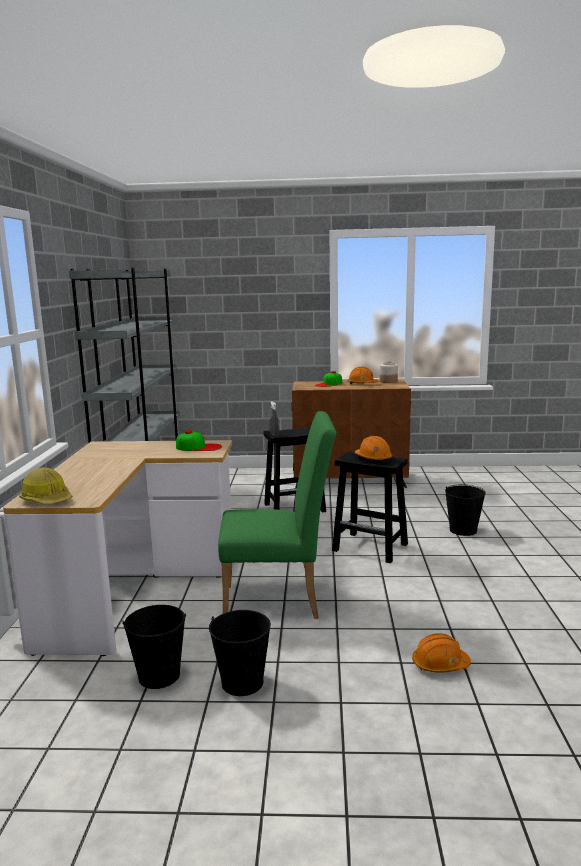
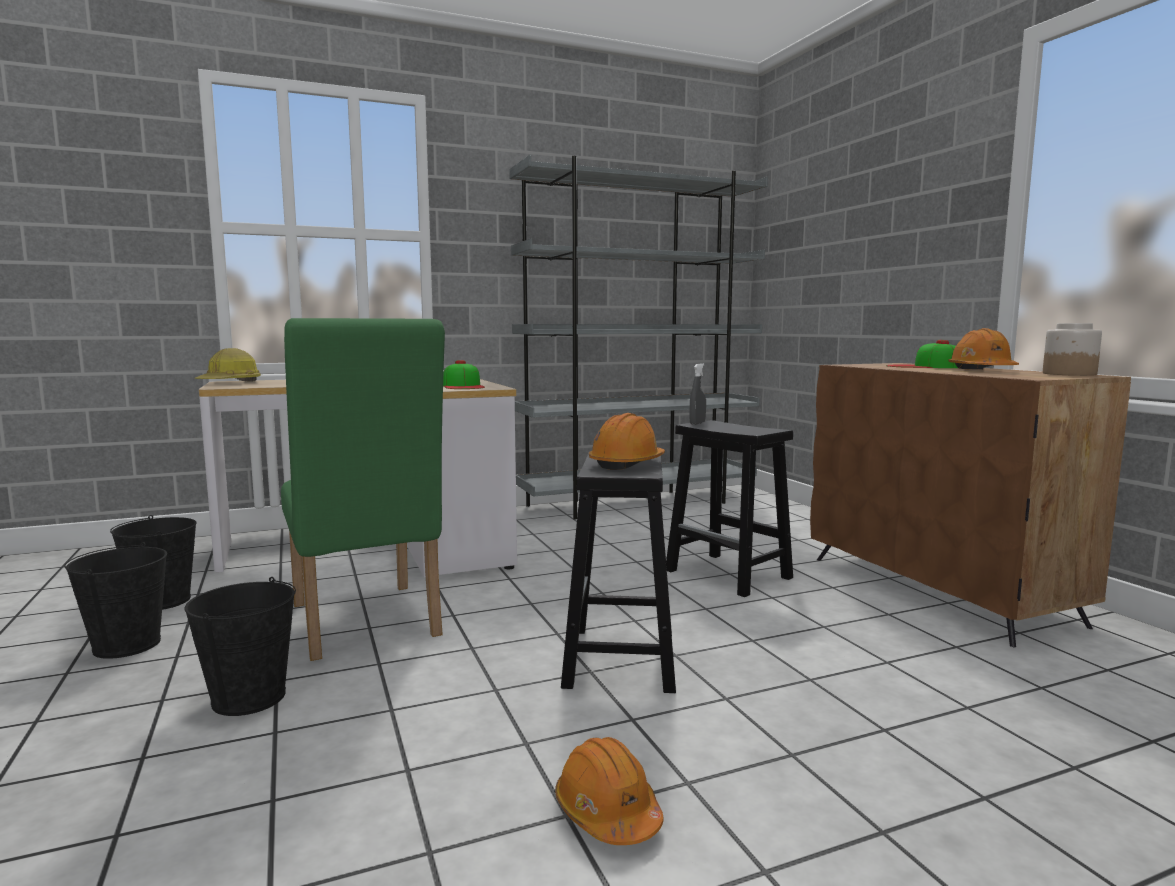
camera: 65 degrees right, 5 degrees down
orange hard hat [412,633,471,673] -> orange hard hat moved to [555,737,663,845]
black bucket [445,485,486,536] -> black bucket moved to [184,577,296,716]

